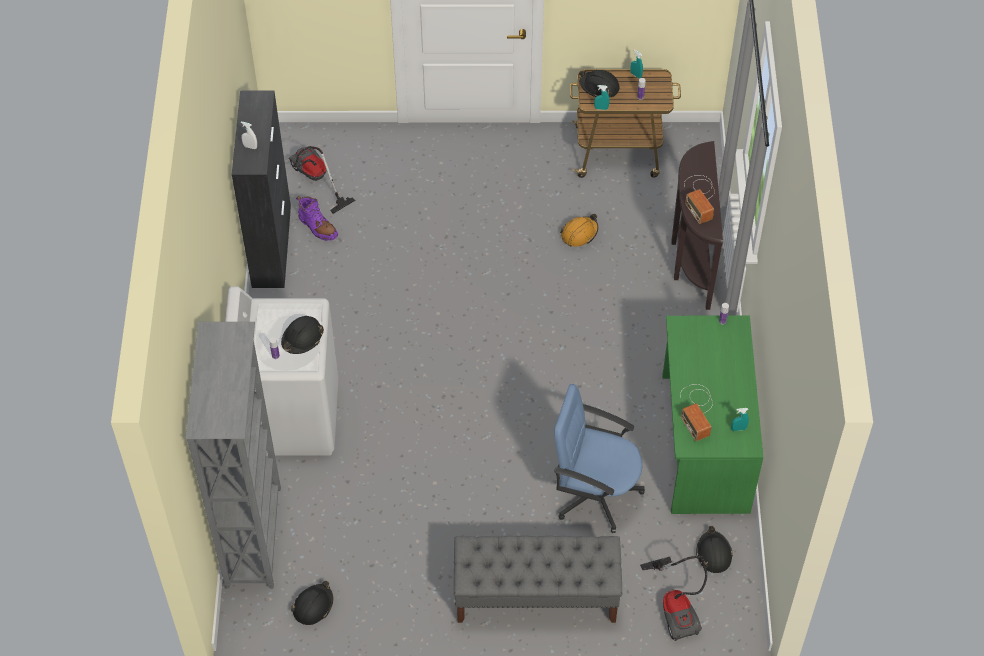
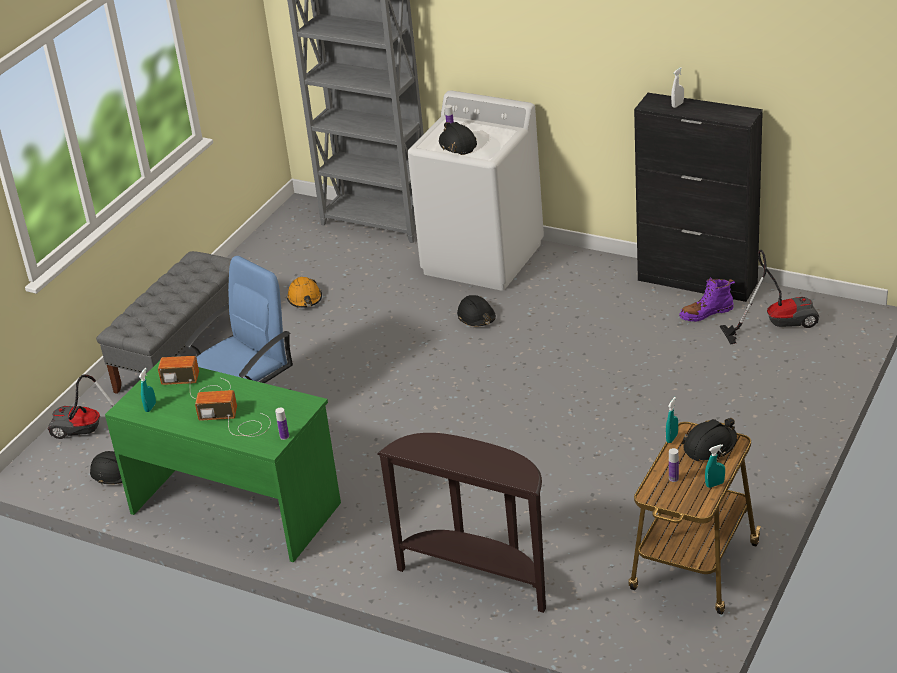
camera: 120 degrees right, 20 degrees down
black hard hat [291,581,333,625] -> black hard hat moved to [457,295,496,326]
orange hard hat [560,214,598,247] -> orange hard hat moved to [287,277,322,308]
radio [684,175,715,224] -> radio moved to [195,390,271,437]

